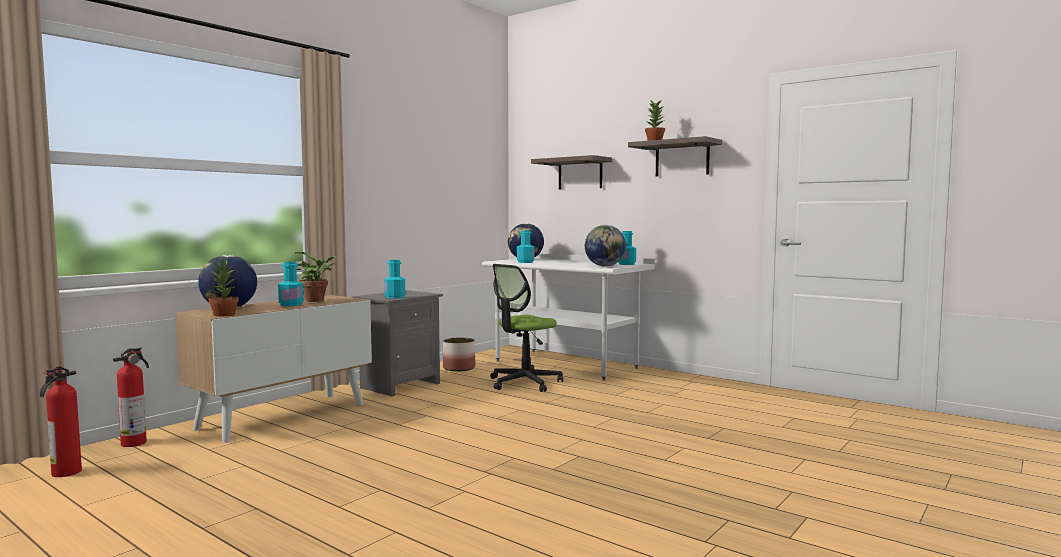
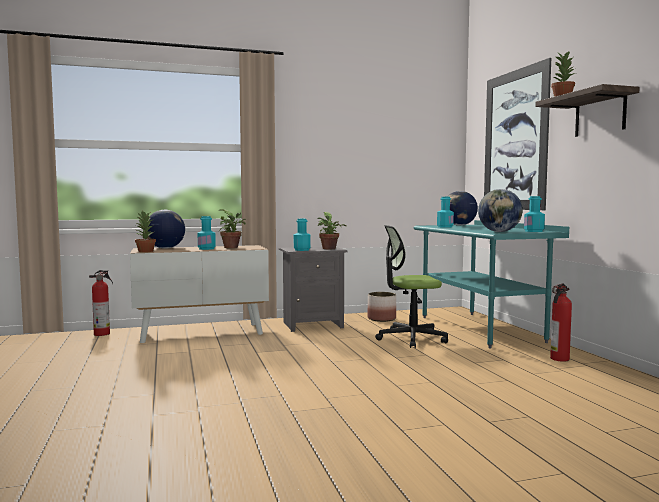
camera: 35 degrees right, 0 degrees up
fire extinguisher [40,366,82,477] -> fire extinguisher moved to [550,283,572,362]
white desk [482,254,655,381] -> turquoise desk [414,220,569,348]
shelf [531,155,612,189] -> picture [484,58,551,210]
none -> potted plant [317,212,347,249]

